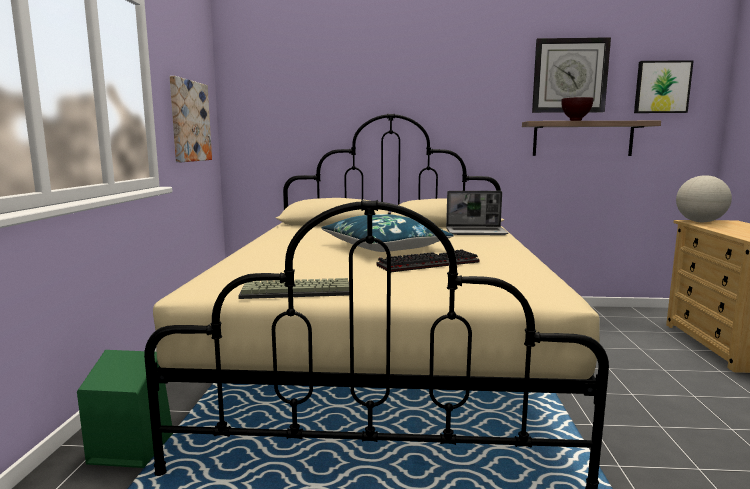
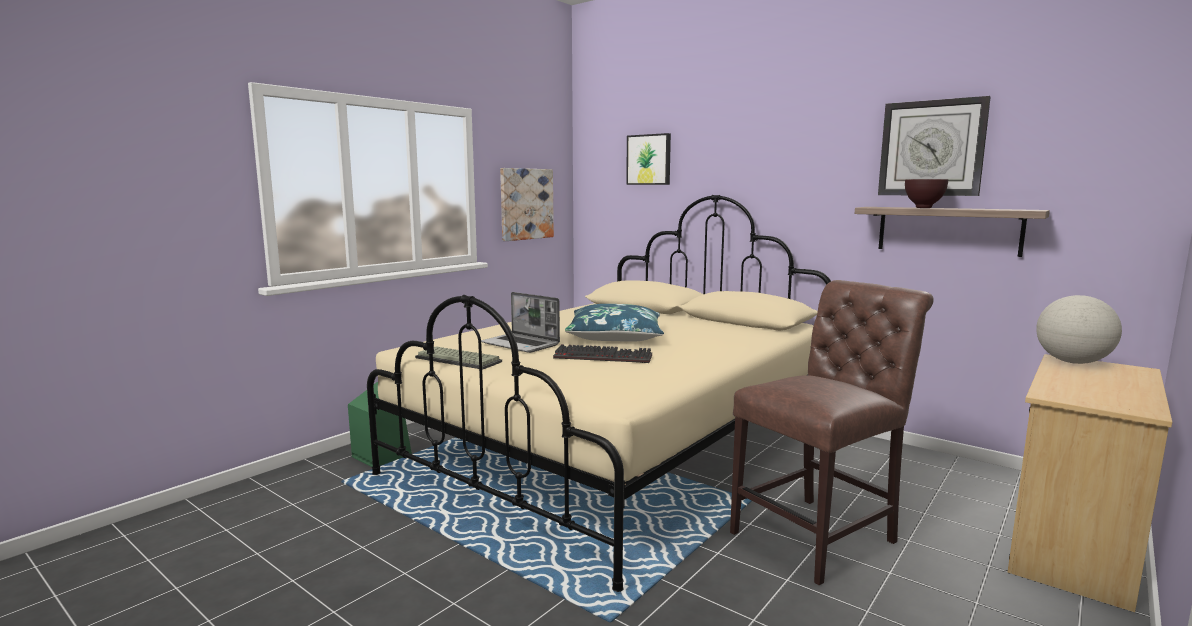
camera: 35 degrees right, 0 degrees up
laptop [446,191,508,235] -> laptop moved to [481,292,560,353]
picture [634,60,694,113] -> picture moved to [626,133,671,185]
none -> brown chair [730,280,934,585]

